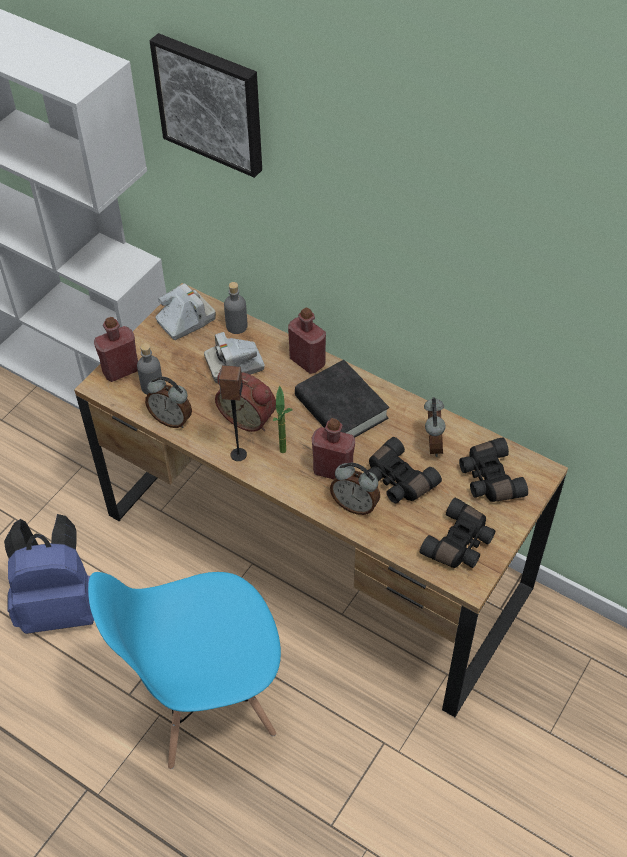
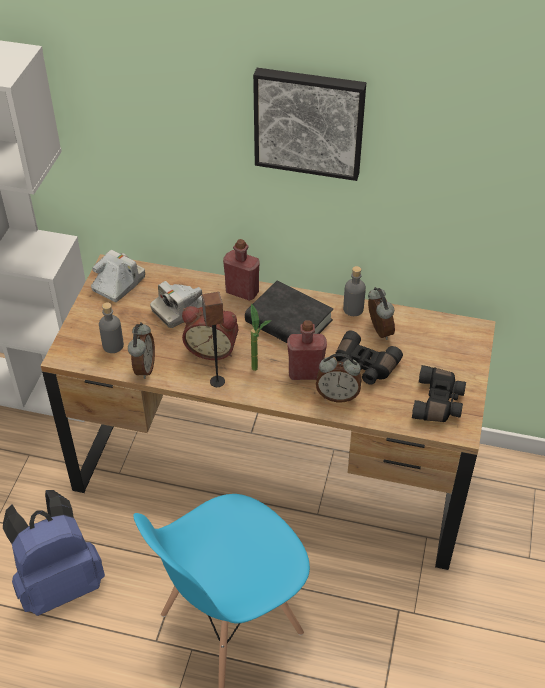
camera: 20 degrees left, 5 degrees down
red bottle [94,317,138,382] -> none
alarm clock [145,376,192,428] -> alarm clock turned 90 degrees counterclockwise [128,322,155,379]
picture [149,33,262,178] -> picture moved to [253,68,366,181]
grey bottle [224,282,248,334] -> grey bottle moved to [343,266,366,316]
black binoculars [459,437,528,502] -> none

